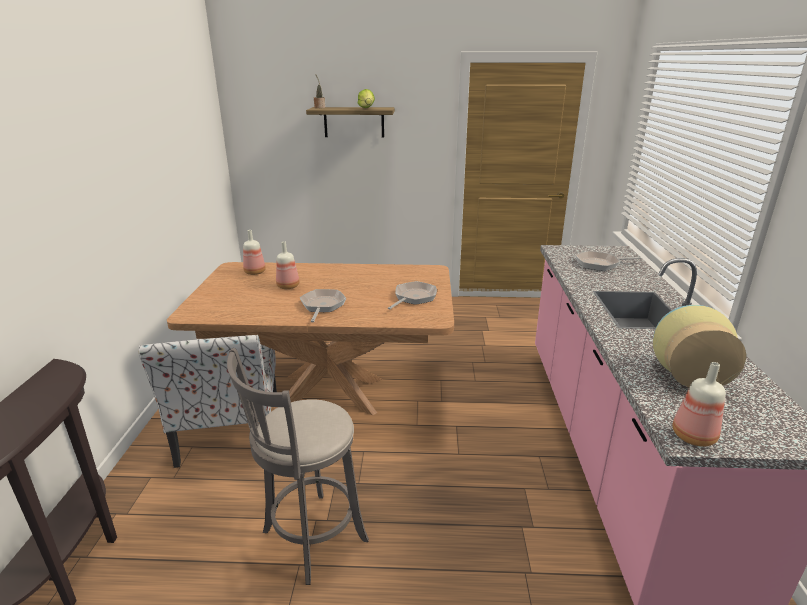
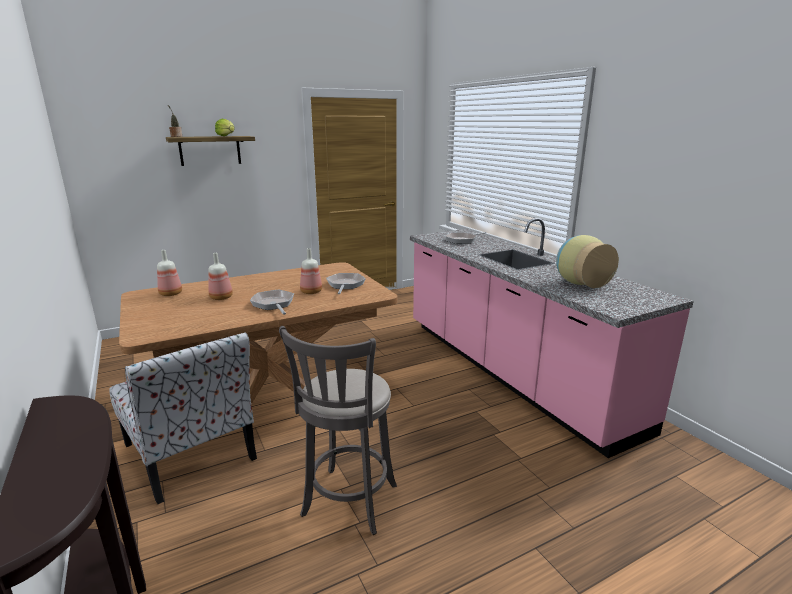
camera: 30 degrees left, 5 degrees down
bottle [672,362,726,447] -> bottle moved to [300,248,322,294]

